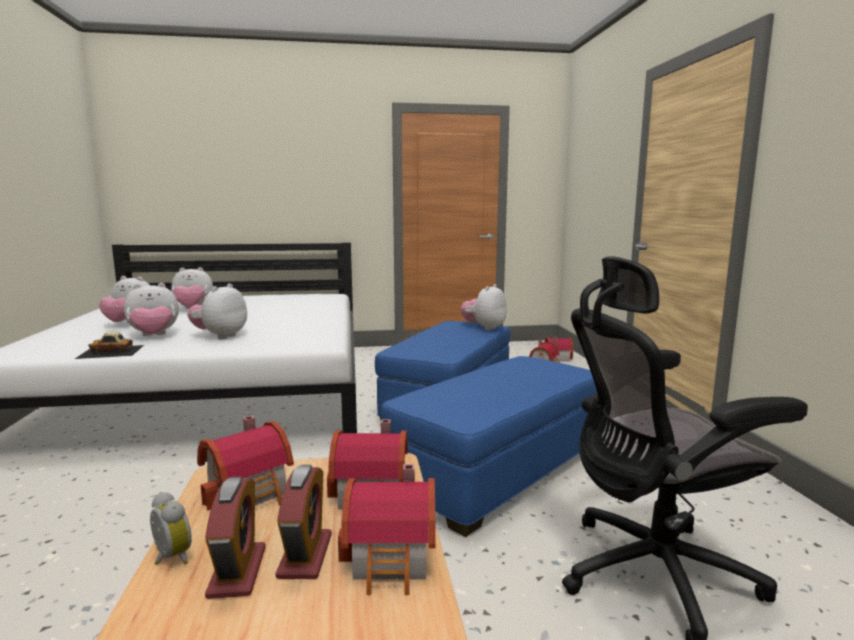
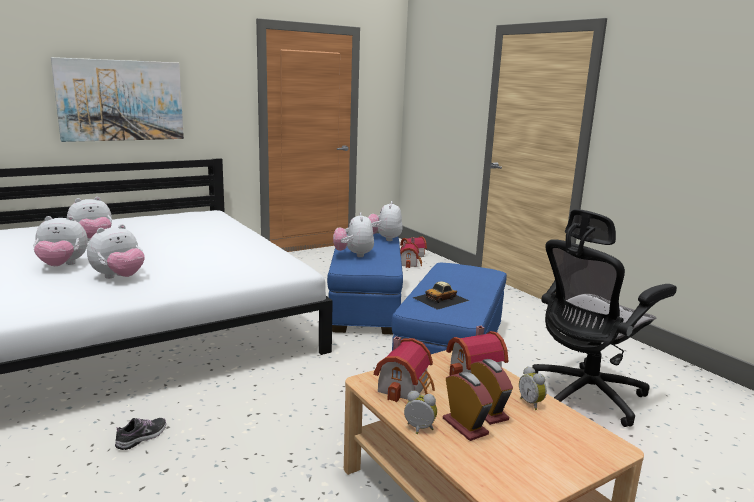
camera: 25 degrees left, 5 degrees up
toy car [75,332,144,359] -> toy car moved to [413,282,469,310]
plush toy [187,283,247,339] -> plush toy moved to [333,212,374,257]
toy house [338,464,435,596] -> alarm clock [519,366,547,410]
none -> picture [51,57,184,142]
none -> shoe [115,418,166,450]

